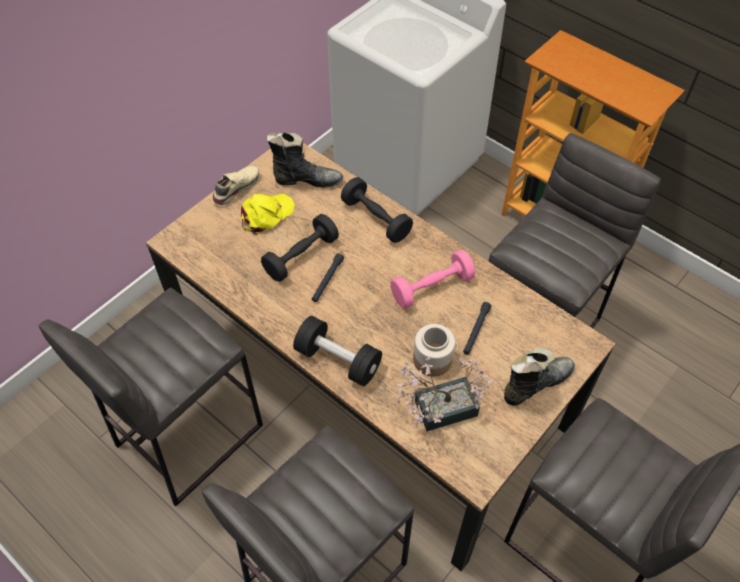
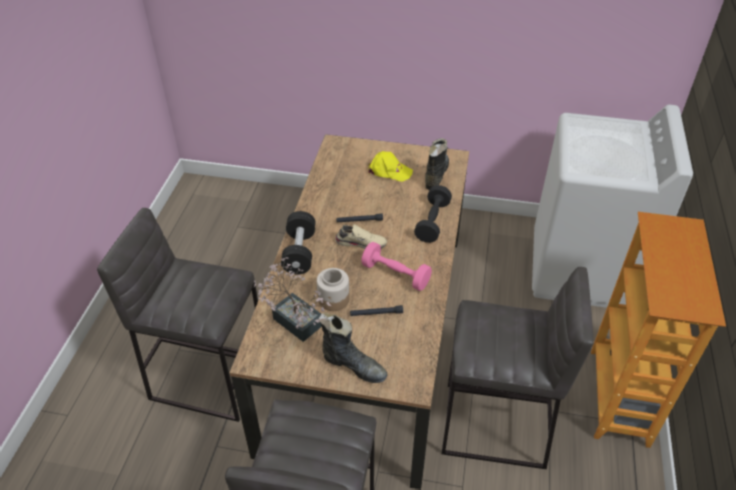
camera: 60 degrees right, 10 degrees down
grey stool [39,288,263,506] -> none
beige shoe [212,166,259,206] -> beige shoe moved to [335,224,387,249]
black dumbbell [261,214,339,282] -> none
black boot [267,132,343,188] -> black boot turned 135 degrees counterclockwise [425,138,449,190]

